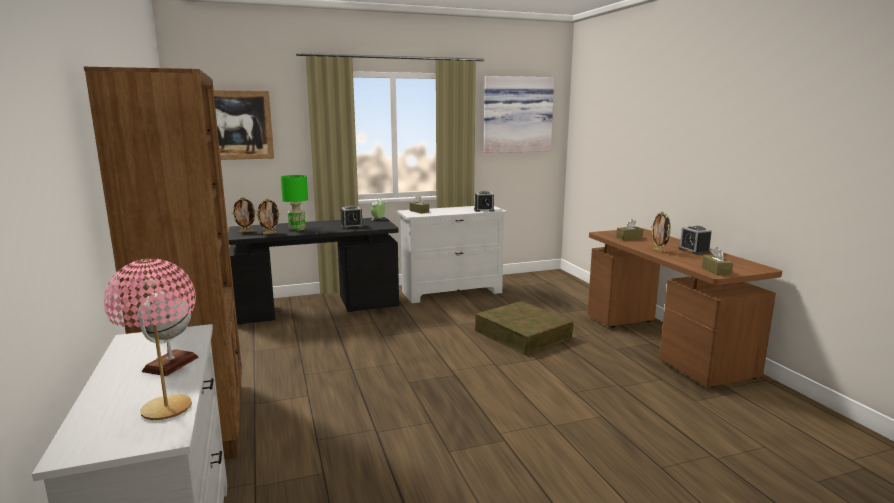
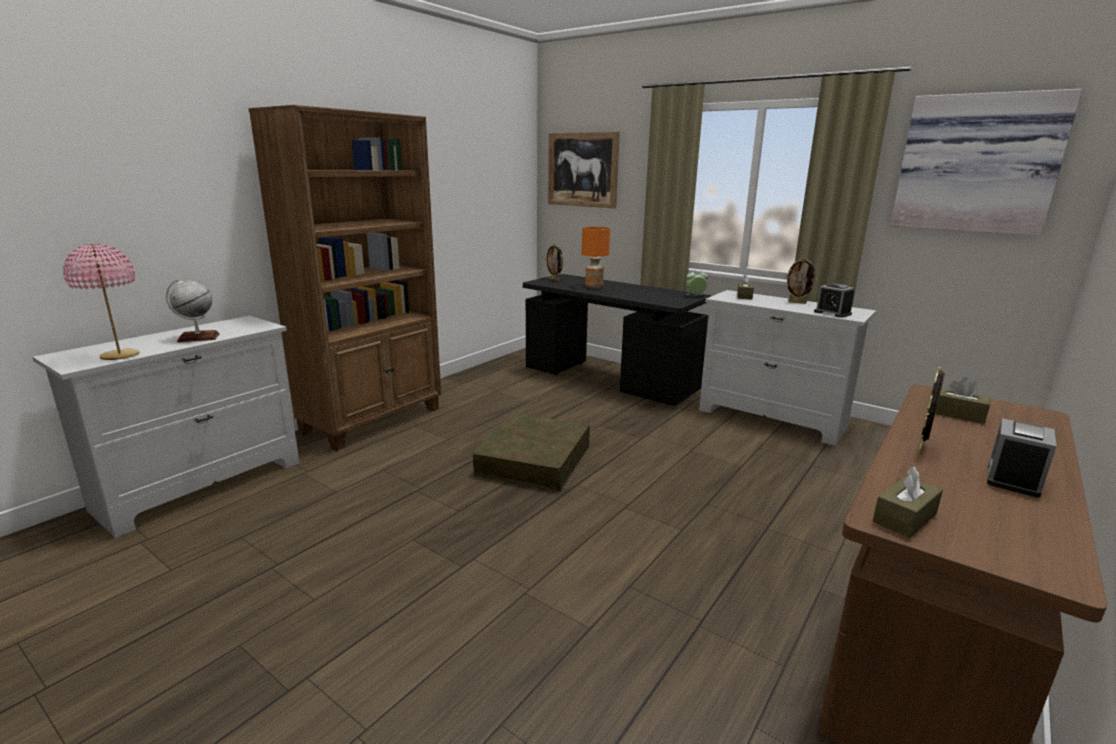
camera: 55 degrees right, 5 degrees up
picture frame [256,198,281,235] -> picture frame moved to [785,258,817,304]
green table lamp [281,175,308,231] -> orange table lamp [582,227,610,289]
alarm clock [340,205,364,229] -> none
brown storage box [475,301,574,355] -> brown storage box moved to [473,413,590,492]

